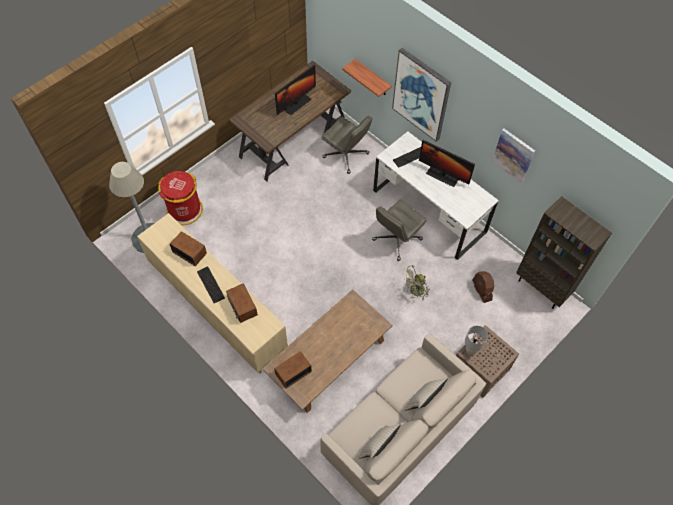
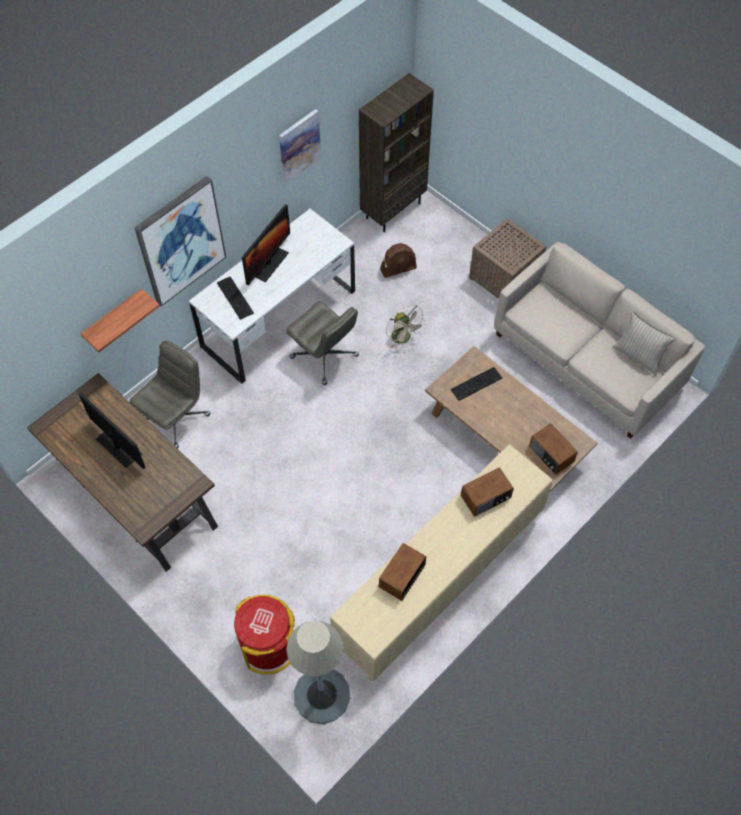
camera: 90 degrees left, 0 degrees up
keyboard [197,267,225,303] -> keyboard moved to [450,367,502,401]
beige pillow [404,378,448,411] -> none
grey table lamp [465,326,488,355] -> none

